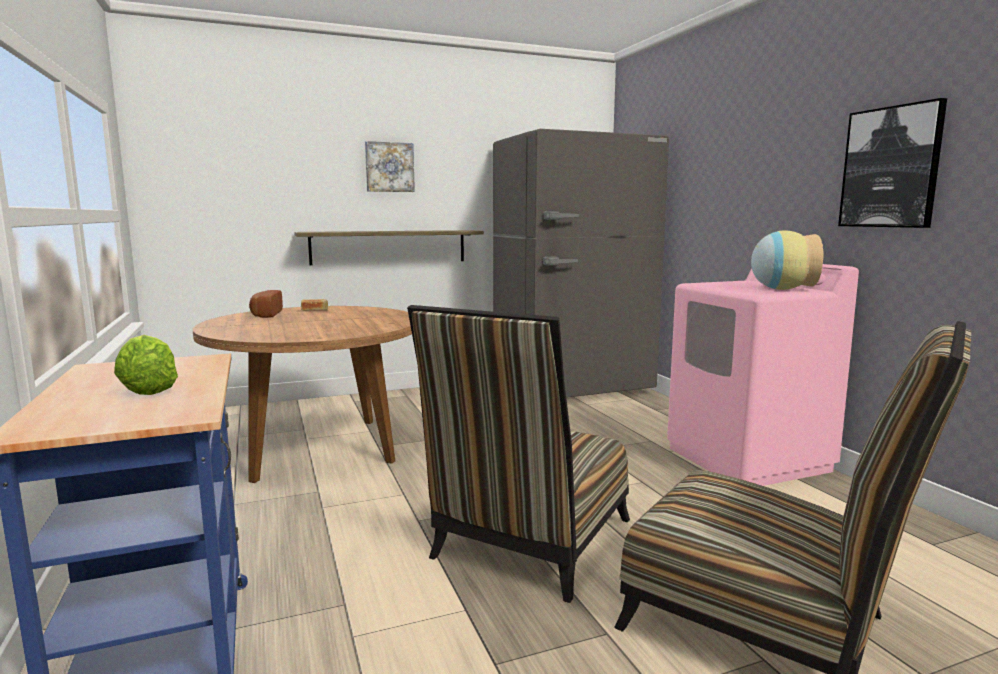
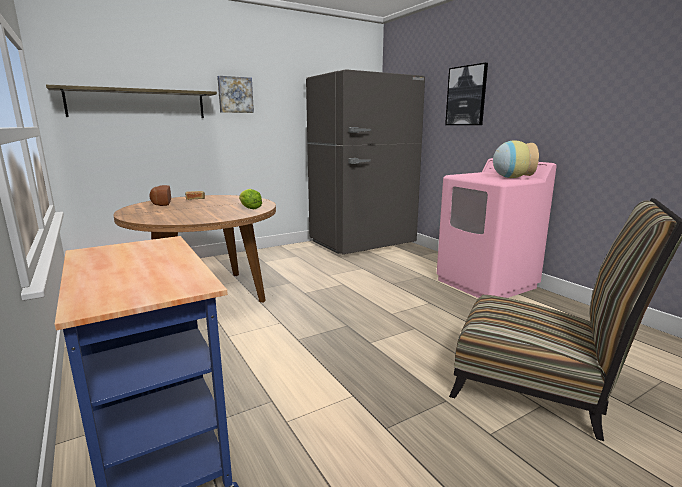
camera: 10 degrees left, 5 degrees up
lettuce [114,335,178,395] -> lettuce moved to [239,189,262,209]
shelf [294,230,484,265] -> shelf moved to [46,85,217,118]
chair [407,305,630,603] -> none
picture [838,98,947,228] -> picture moved to [445,63,488,125]

